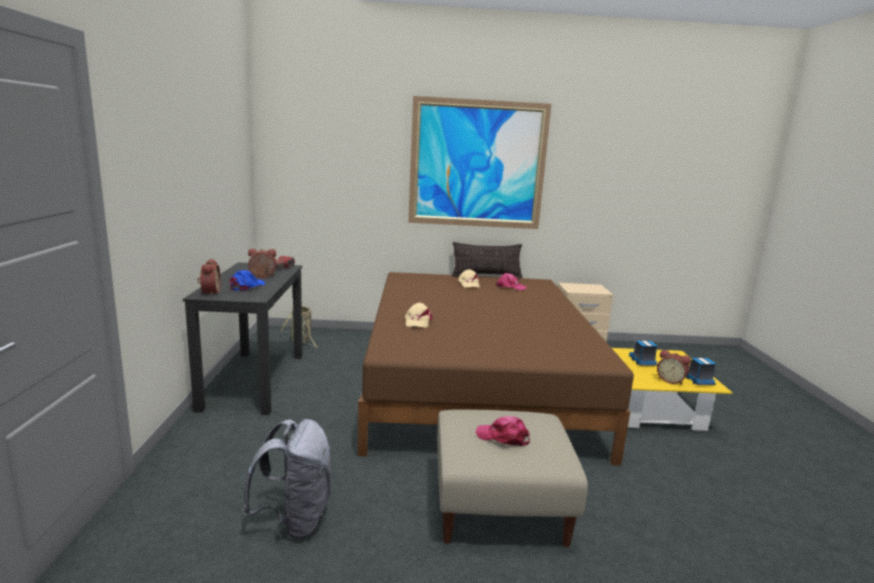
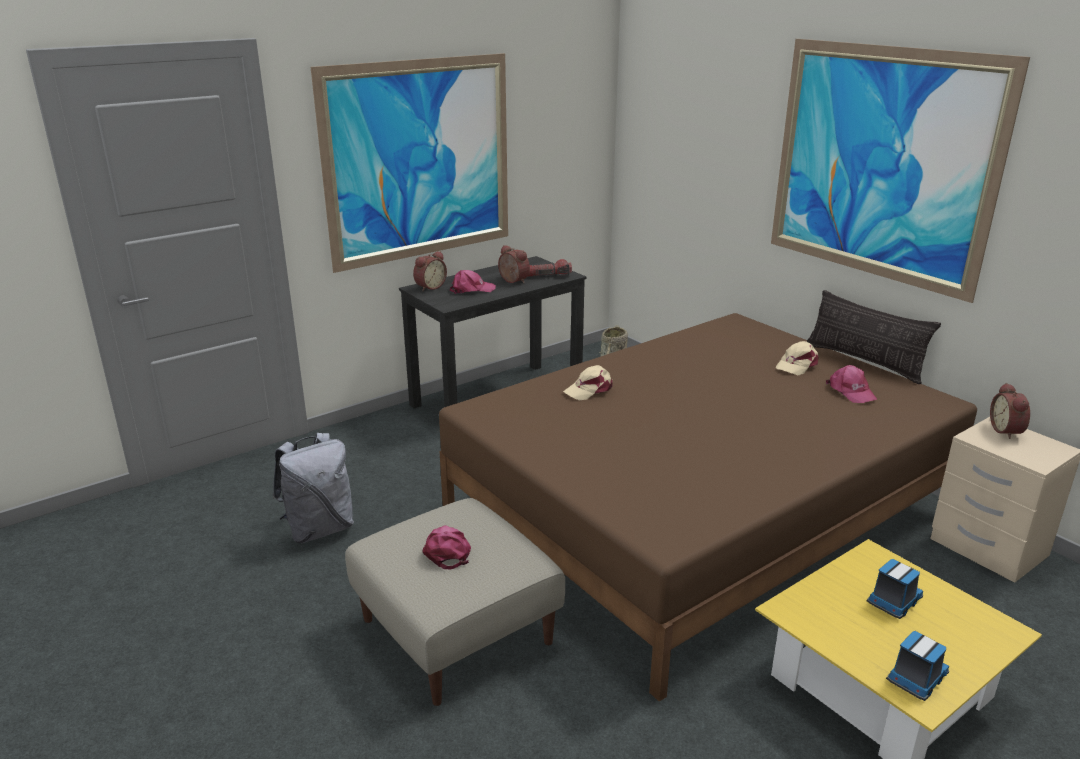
camera: 55 degrees right, 10 degrees up
blue cap [230,270,265,291] -> pink cap [450,270,496,294]
alarm clock [657,350,691,385] -> alarm clock moved to [990,383,1030,439]
none -> picture [311,53,508,273]

